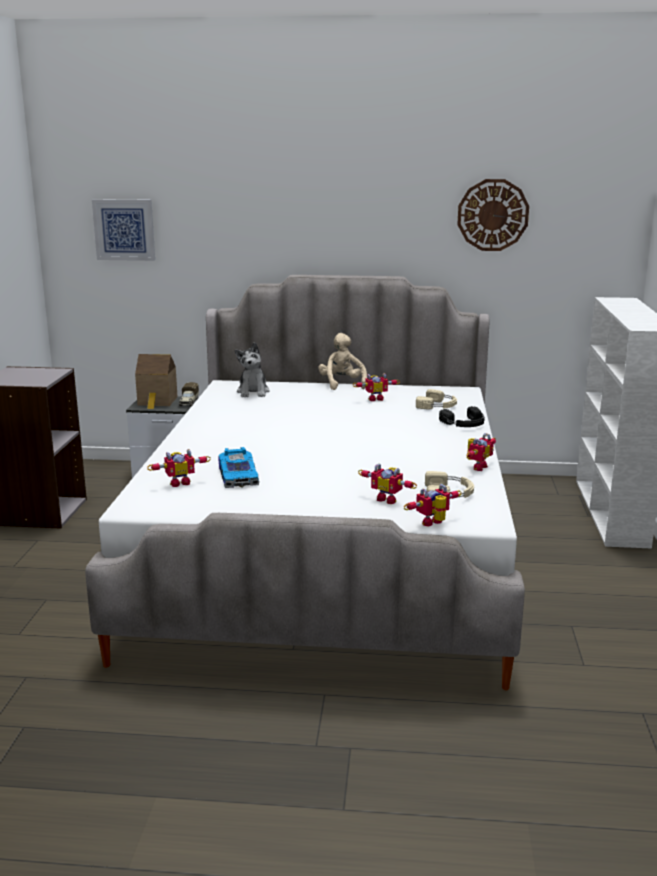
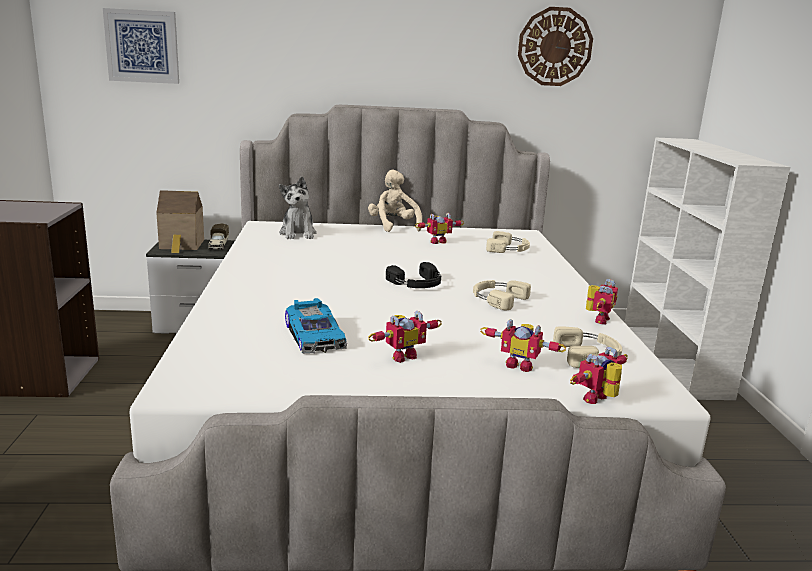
camera: 10 degrees left, 0 degrees up
toy robot [147,449,211,487] -> toy robot moved to [368,311,442,363]
black headphones [439,406,485,427] -> black headphones moved to [386,262,441,288]
none -> beige headphones [473,280,531,310]

